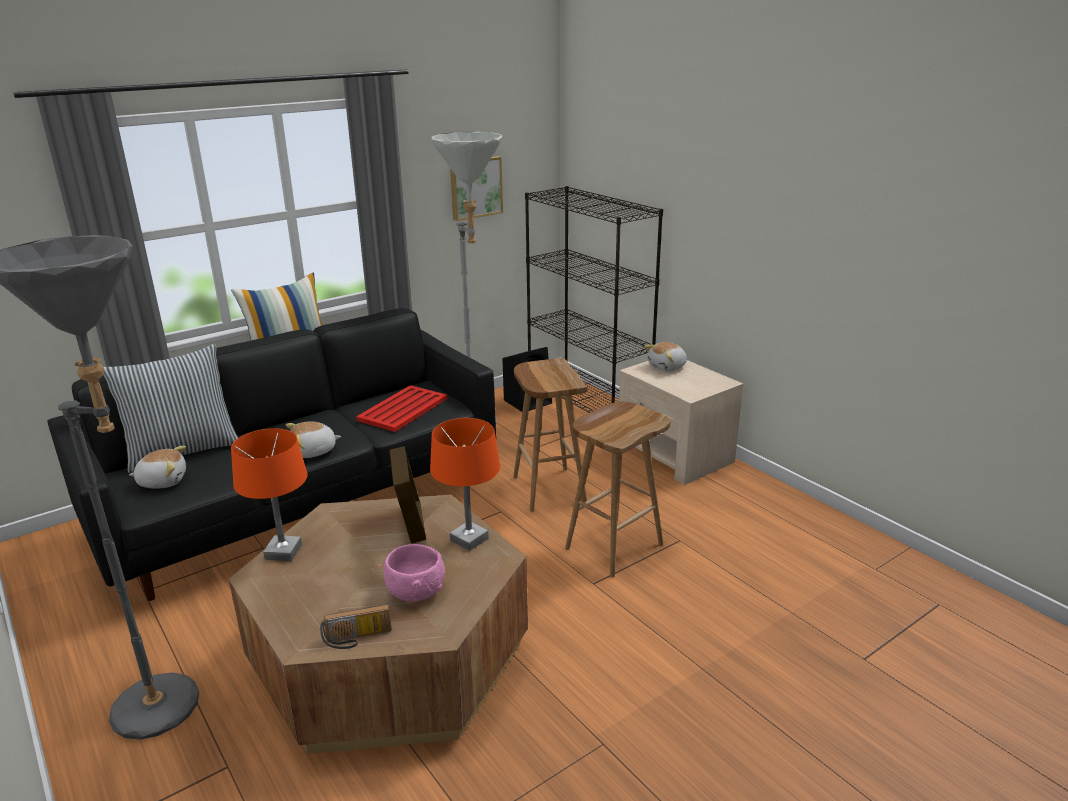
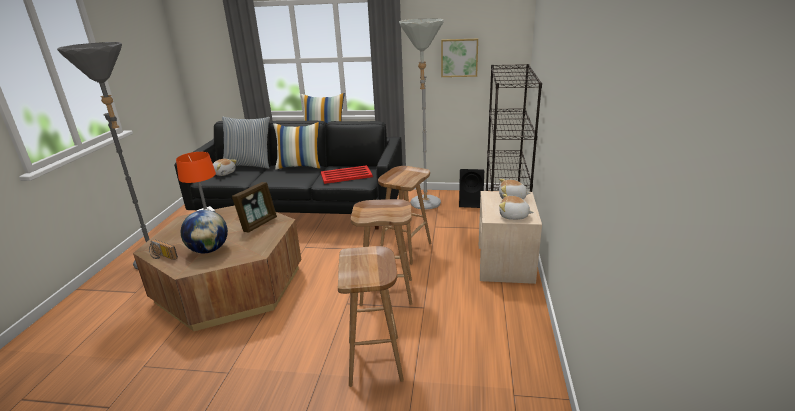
camera: 45 degrees right, 0 degrees up
plush toy [286,422,341,458] -> plush toy moved to [499,194,534,220]
pink bowl [383,544,445,602] -> globe [181,210,228,253]
orange table lamp [430,418,500,551] -> none
none -> pillow [273,122,321,170]
none -> brown stool [338,246,404,387]

